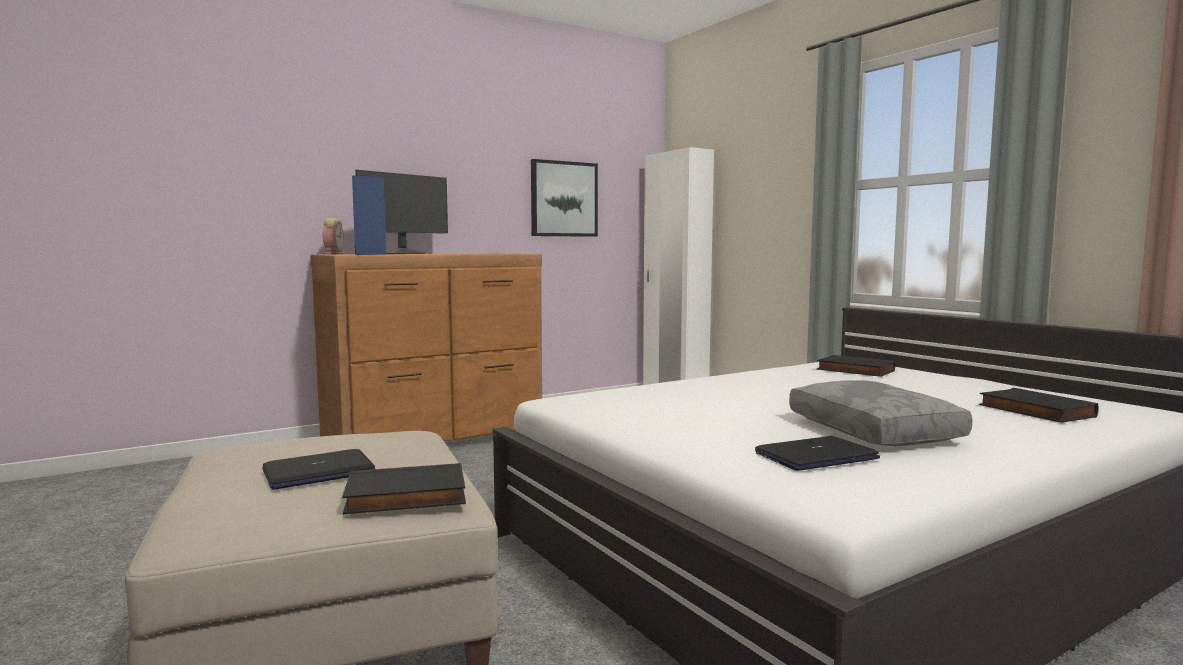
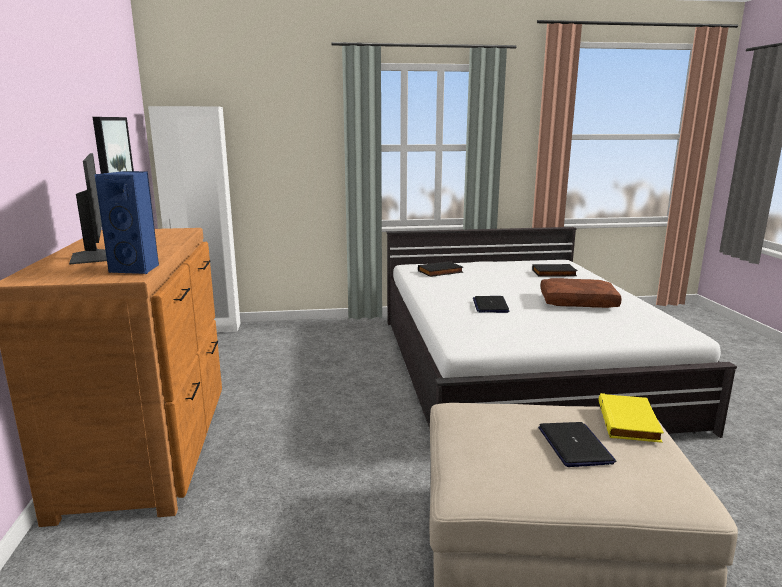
camera: 65 degrees left, 10 degrees up
alarm clock [323,218,344,254] -> none
black book [342,463,466,514] -> yellow book [599,393,664,443]
laptop [755,436,880,471] -> laptop moved to [473,296,510,313]
grey pillow [789,380,973,446] -> brown pillow [540,278,622,308]

